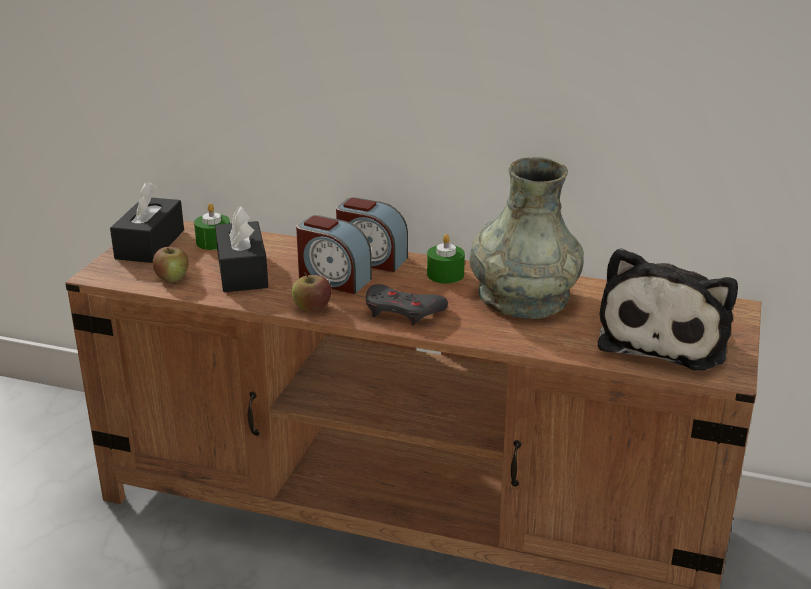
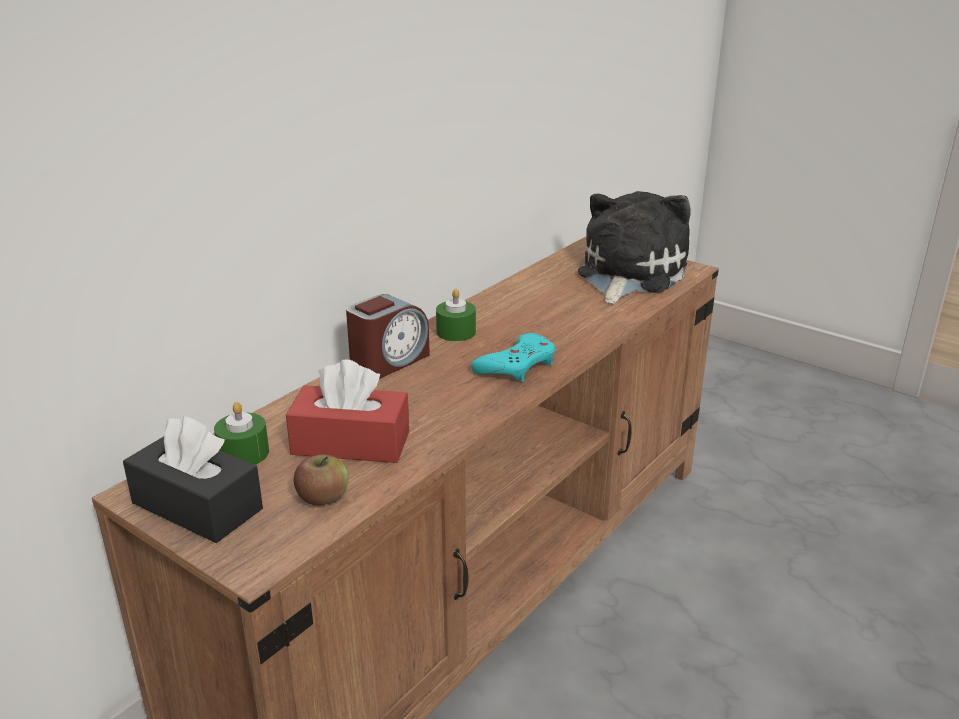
camera: 70 degrees left, 0 degrees up
black tissue box [215,206,268,292] -> red tissue box [286,359,409,463]
apple [292,272,332,311] -> none
alarm clock [296,215,372,294] -> none
grey game controller [366,284,448,326] -> turquoise game controller [471,333,556,382]
grey vase [470,157,584,319] -> none
plush toy [598,248,738,370] -> plush toy turned 105 degrees counterclockwise [578,191,691,304]

